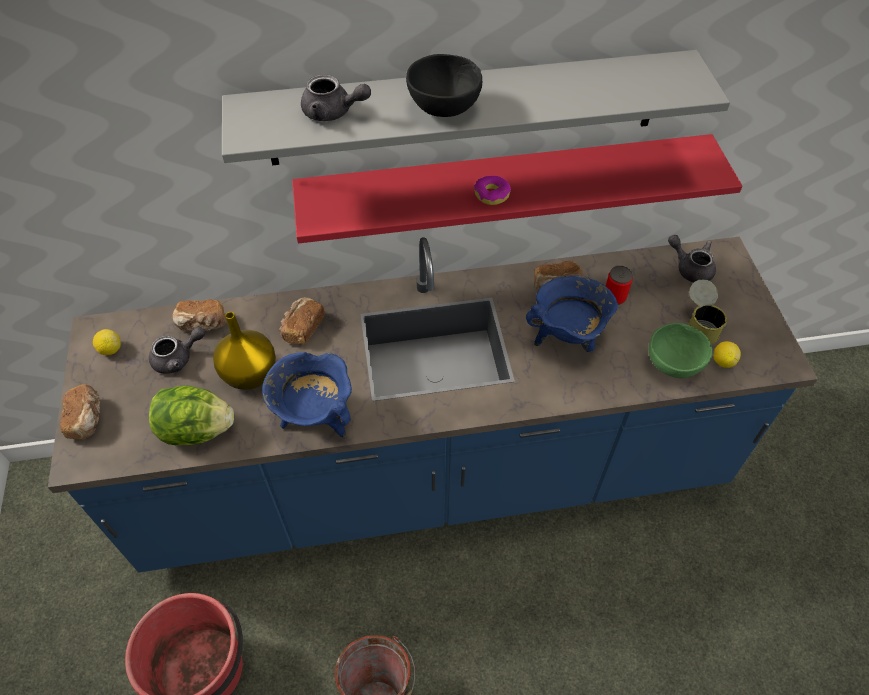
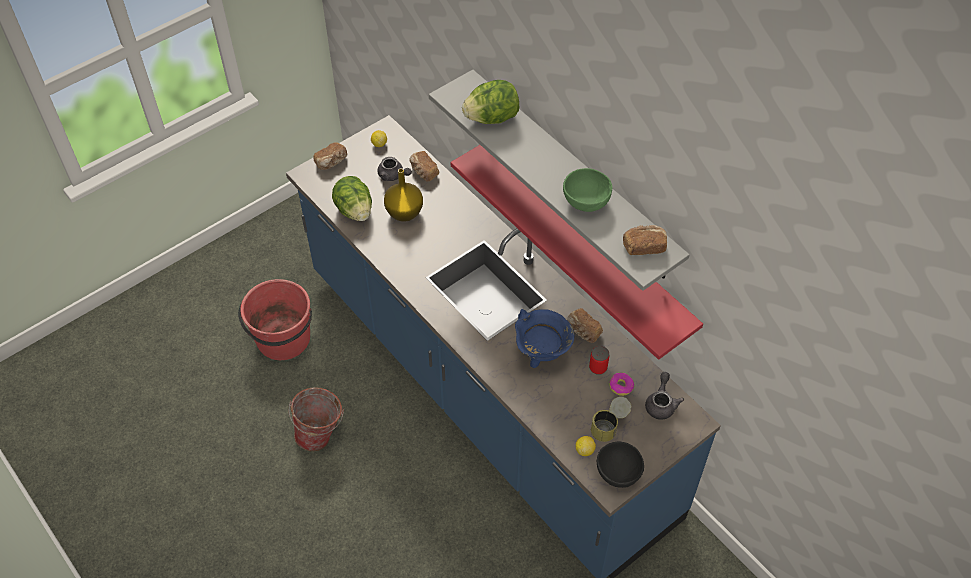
camera: 60 degrees right, 0 degrees up
blue cooking pot [262,352,352,437] -> none
bread [280,297,325,345] -> bread moved to [623,225,667,255]
grey teapot [301,75,371,121] -> lettuce [462,80,519,124]
black bowl [406,54,482,117] -> black bowl moved to [597,442,644,488]
donut [474,176,511,205] -> donut moved to [609,373,634,396]
green bowl [649,323,713,378] -> green bowl moved to [563,168,613,212]

